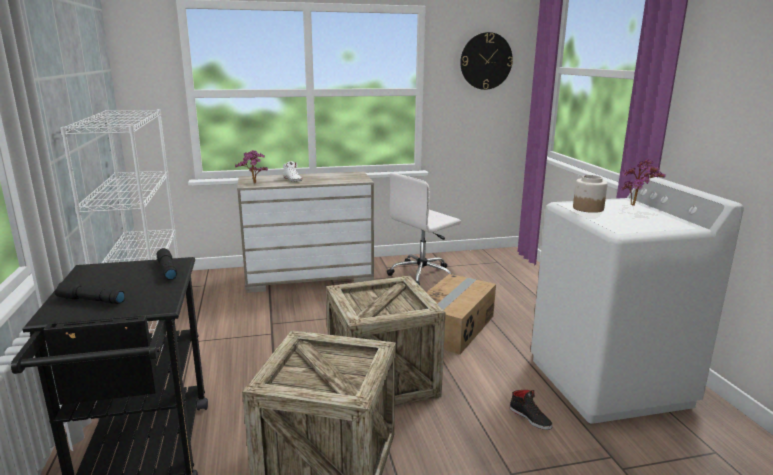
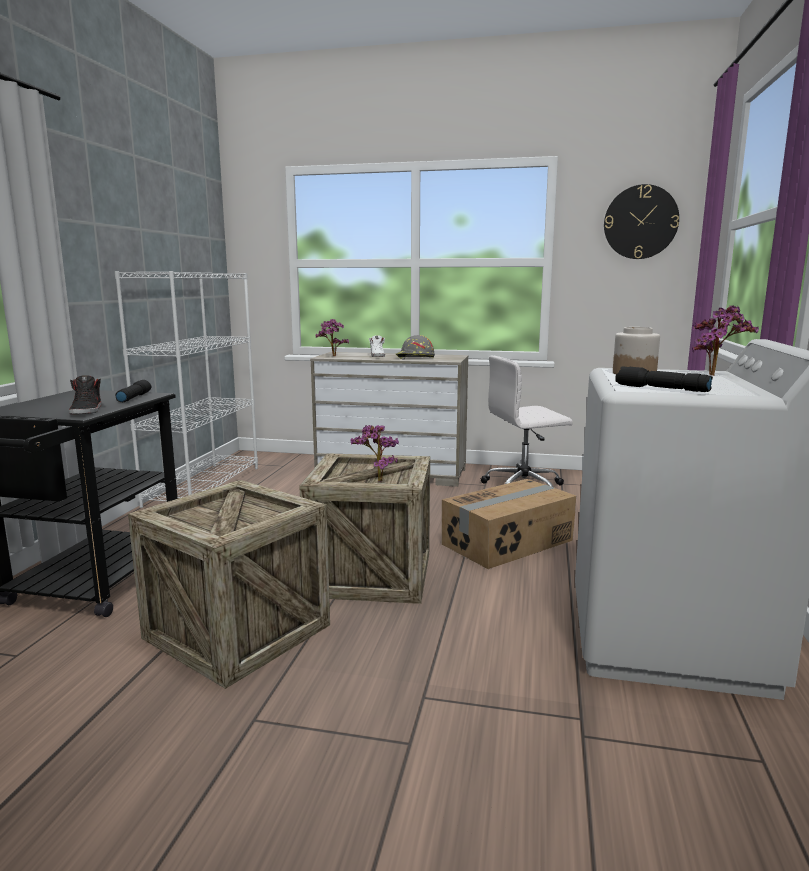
camera: 25 degrees right, 5 degrees down
black flashlight [55,282,125,304] -> black flashlight moved to [615,366,713,392]
black shoe [510,390,553,430] -> black shoe moved to [69,375,101,414]
none -> potted plant [351,425,399,482]
none -> grey hard hat [396,335,435,360]

